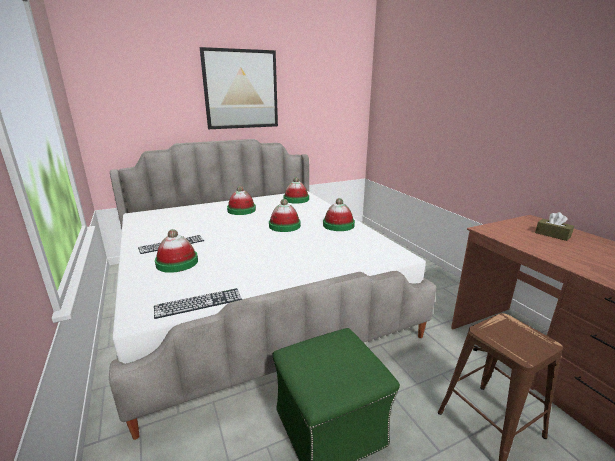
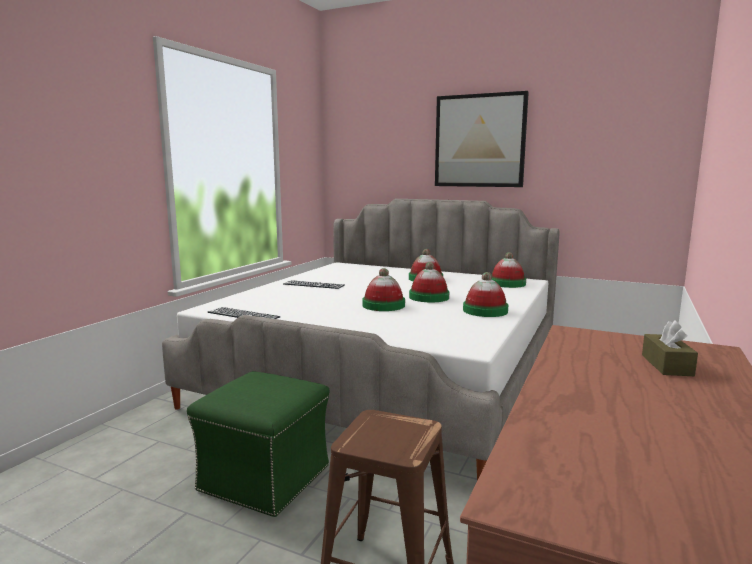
camera: 50 degrees right, 10 degrees down
hat [155,229,198,273] -> hat moved to [363,268,405,311]

